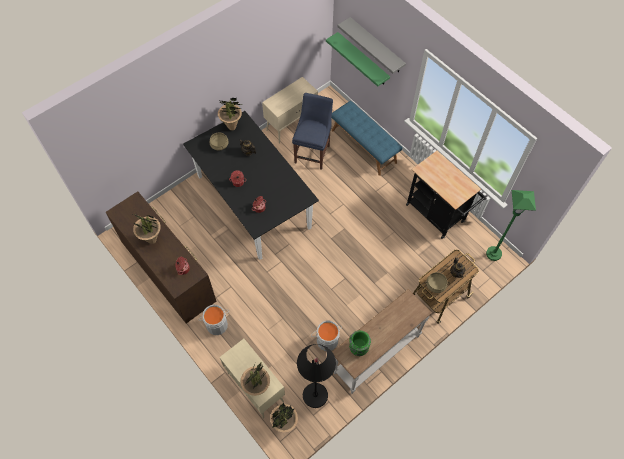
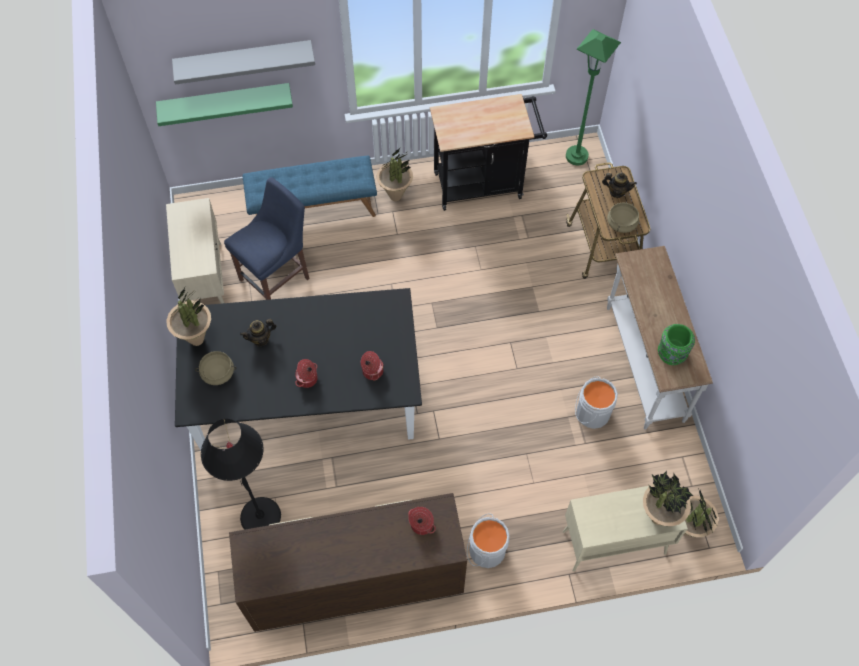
camera: 60 degrees left, 0 degrees up
potted plant [133,214,161,244] -> potted plant moved to [377,148,413,202]
blue chair [292,93,333,170] -> blue chair turned 90 degrees clockwise [224,177,309,300]
black floor lamp [297,344,336,408] -> black floor lamp moved to [201,419,281,530]

